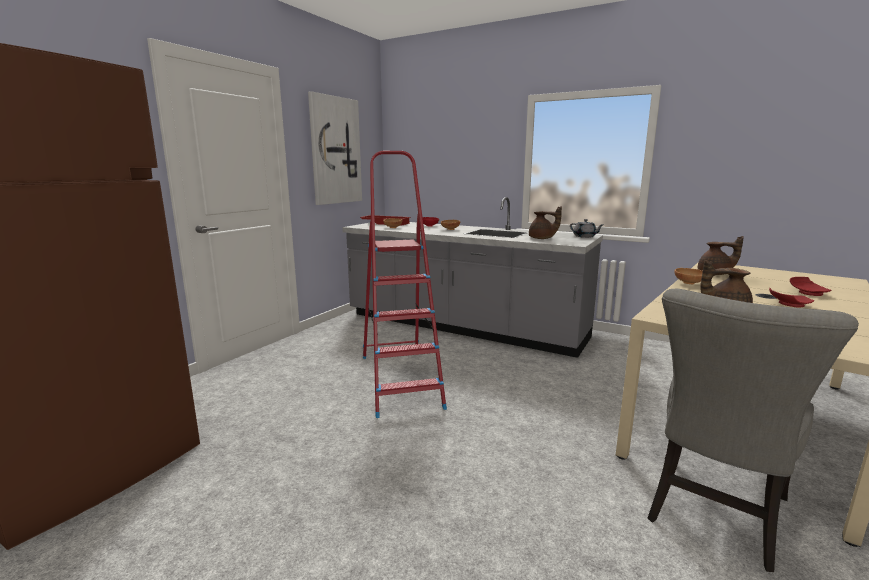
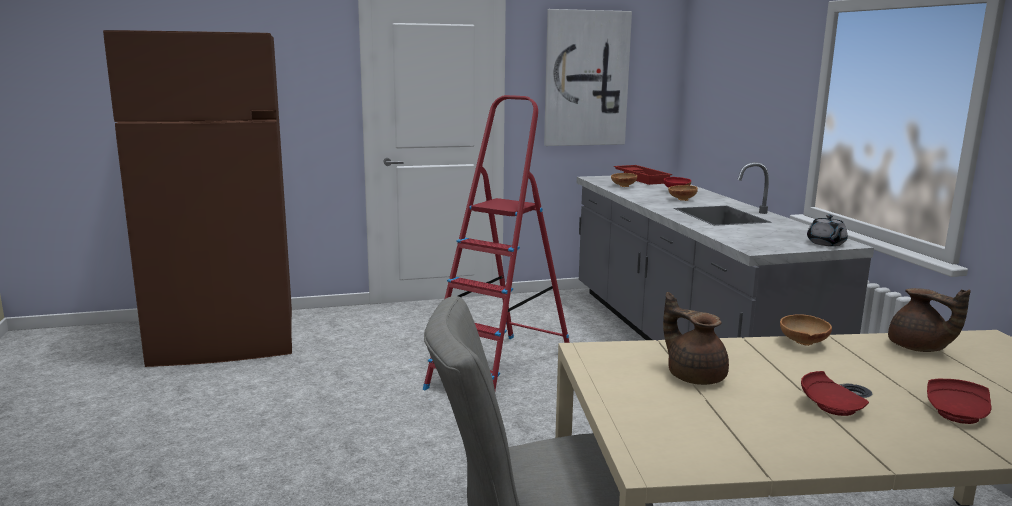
camera: 45 degrees right, 0 degrees up
brown teapot [529,206,562,239] -> none

